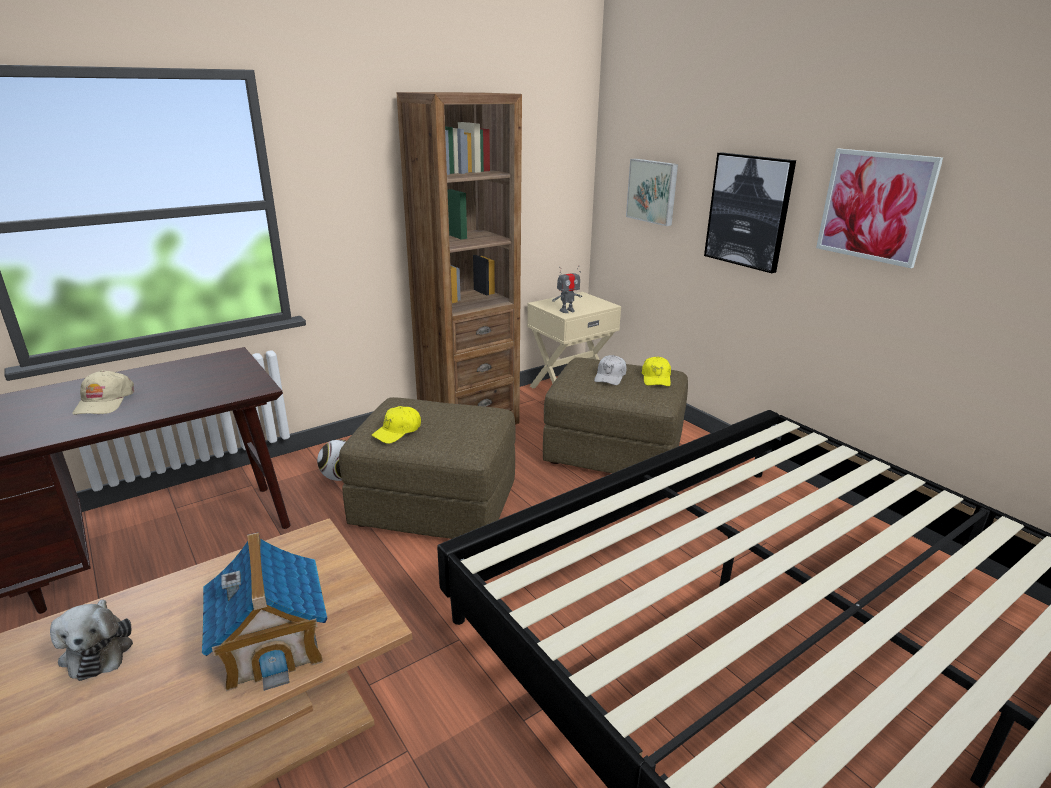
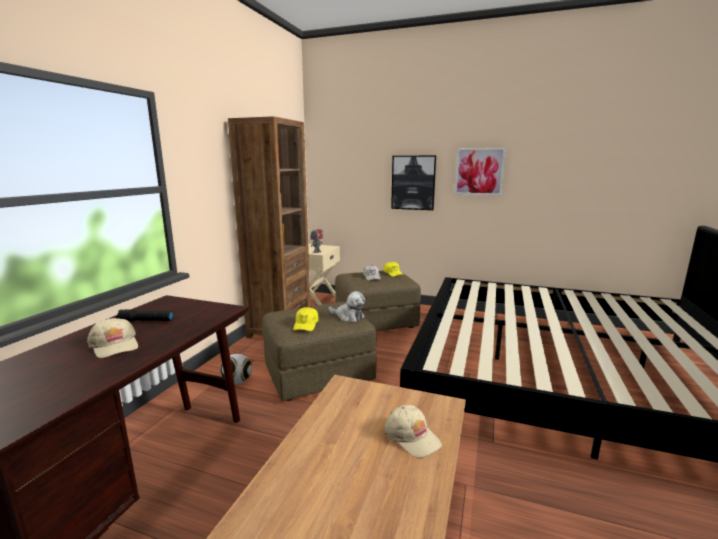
camera: 35 degrees left, 10 degrees down
plush toy [50,599,133,681] -> plush toy moved to [329,291,365,322]
toy house [202,532,327,691] -> beige cap [384,405,442,458]
picture [626,158,678,226] -> none
none -> black flashlight [116,309,174,321]

